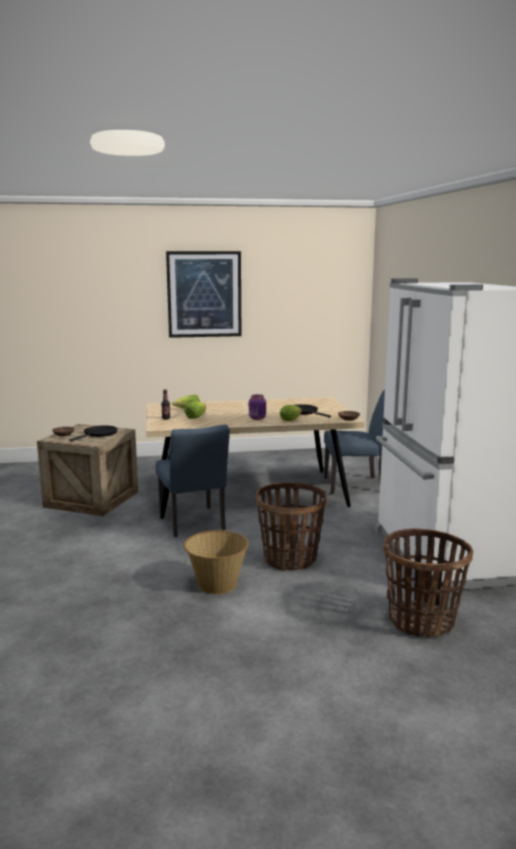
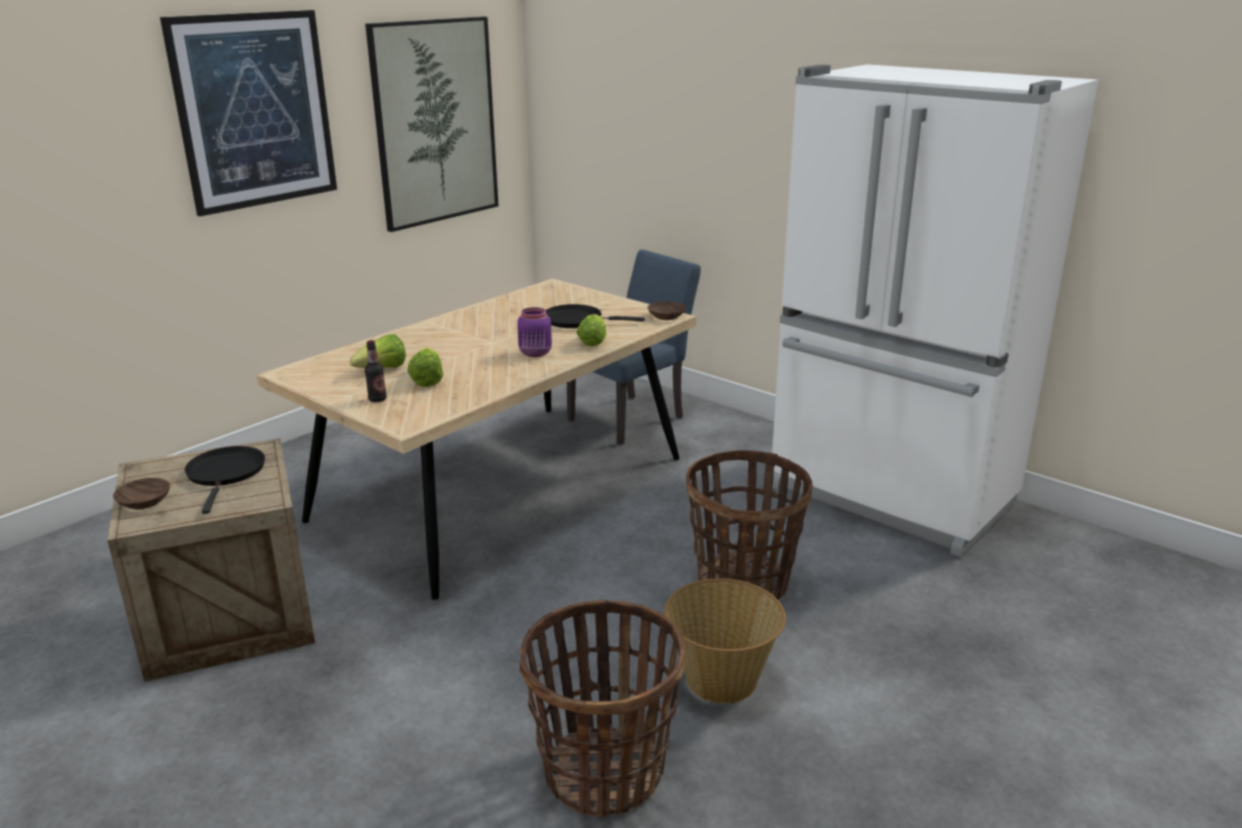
camera: 40 degrees left, 10 degrees up
blue chair [156,425,230,537] -> none
basket [383,529,473,637] -> basket moved to [519,600,685,818]
none -> picture [365,17,499,232]

